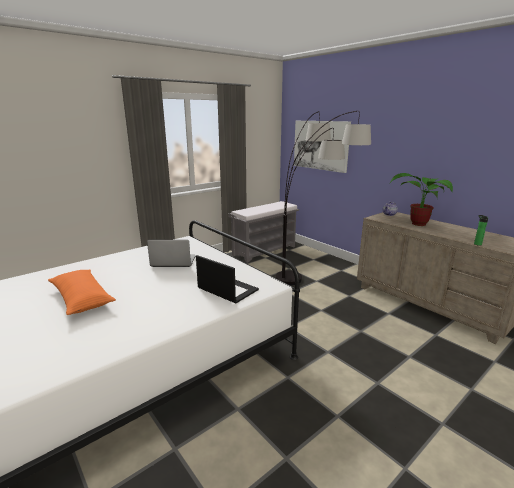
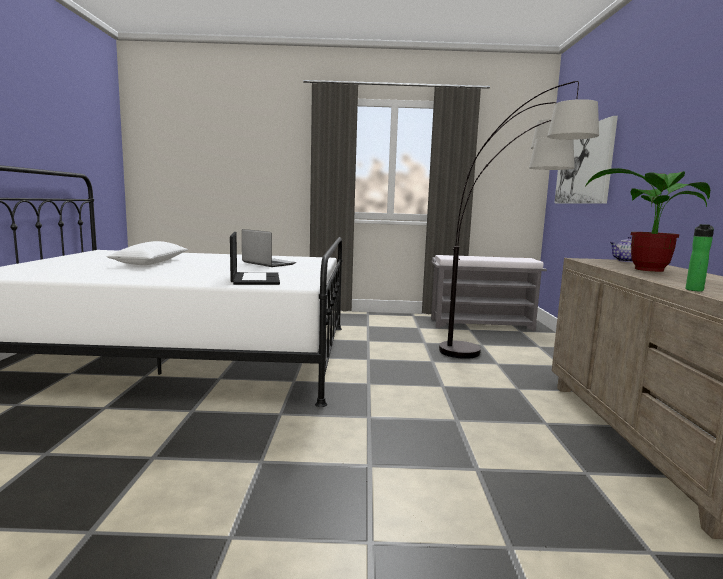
camera: 40 degrees right, 10 degrees down
orange pillow [48,270,116,315] -> white pillow [107,241,188,265]

